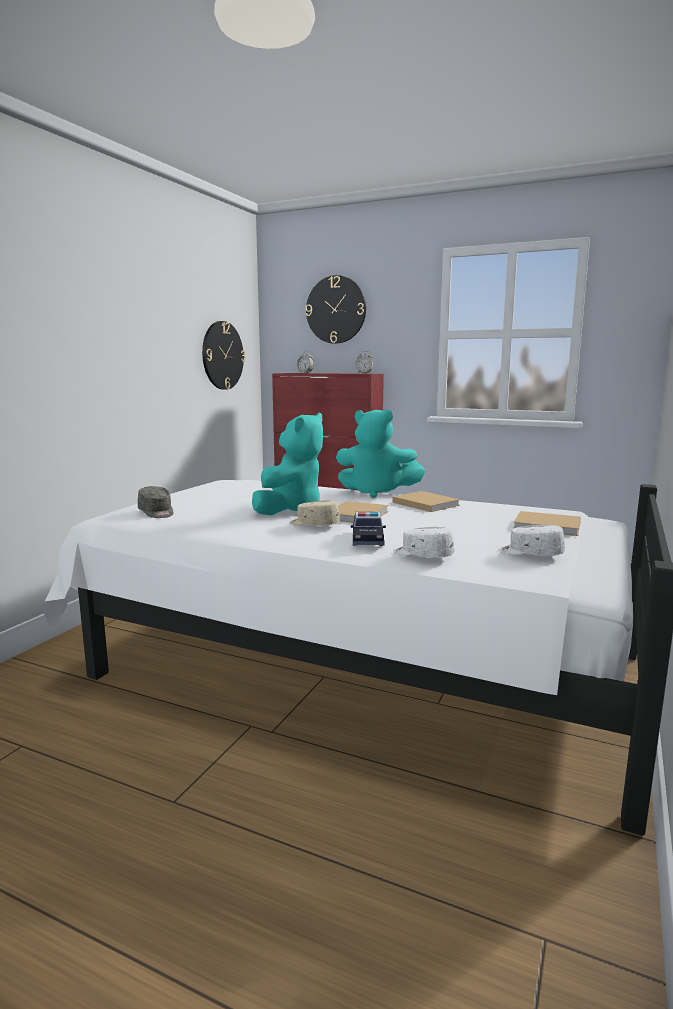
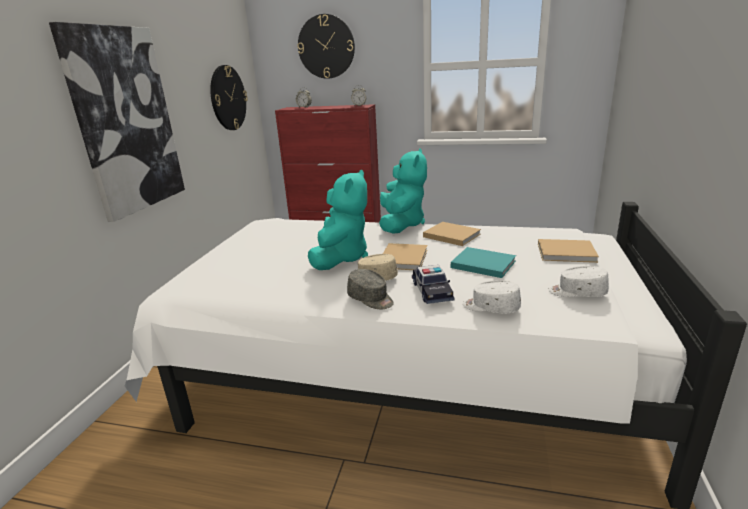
camera: 10 degrees left, 10 degrees up
grey cap [138,486,173,518] -> grey cap moved to [347,269,394,309]
turquoise plush toy [336,409,425,498] -> turquoise plush toy turned 90 degrees counterclockwise [379,148,427,234]
none -> picture [49,22,185,222]
none -> turquoise book [451,247,516,278]

